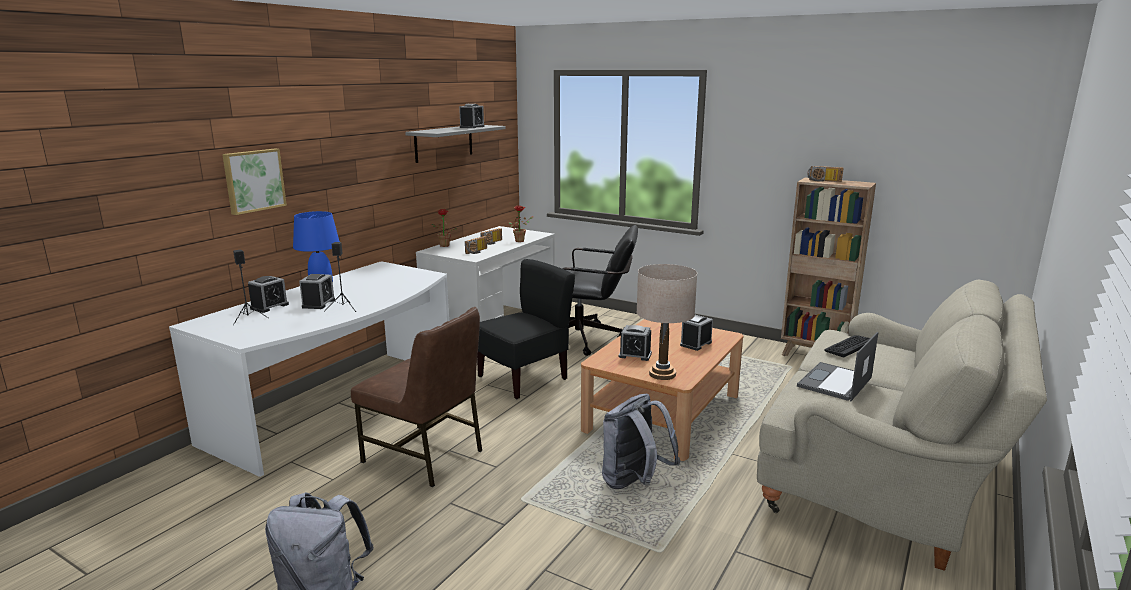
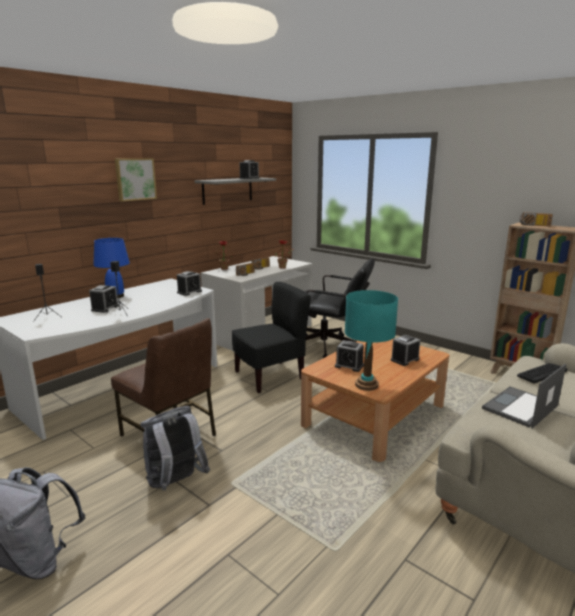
camera: 10 degrees right, 0 degrees up
picture [222,149,287,215] -> picture moved to [115,158,157,201]
alarm clock [248,276,289,313] -> alarm clock moved to [177,271,202,296]
grey backpack [602,394,680,489] -> grey backpack moved to [141,406,210,491]
beige table lamp [637,264,697,380] -> turquoise table lamp [345,290,398,391]

